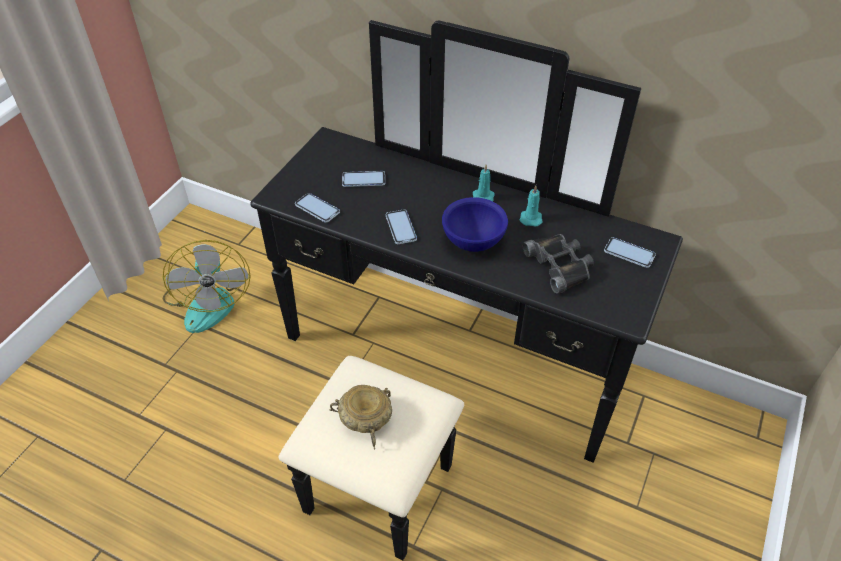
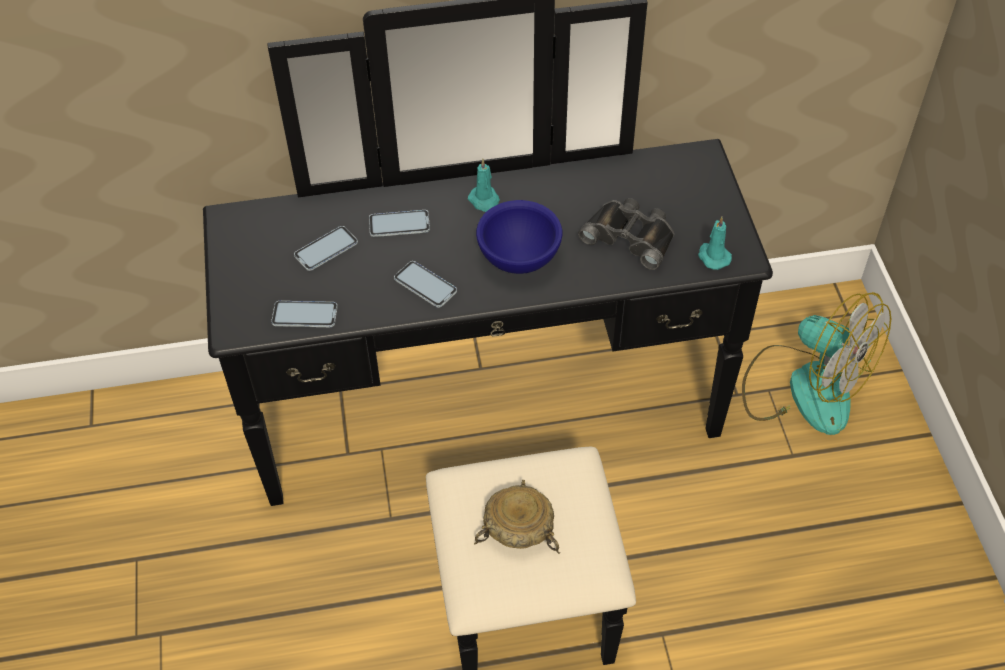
camera: 35 degrees left, 5 degrees up
fan [163,240,251,333] -> fan moved to [742,292,891,435]
turquoise candle [520,185,543,227] -> turquoise candle moved to [698,216,732,270]
phone [604,237,656,268] -> phone moved to [369,210,430,237]

